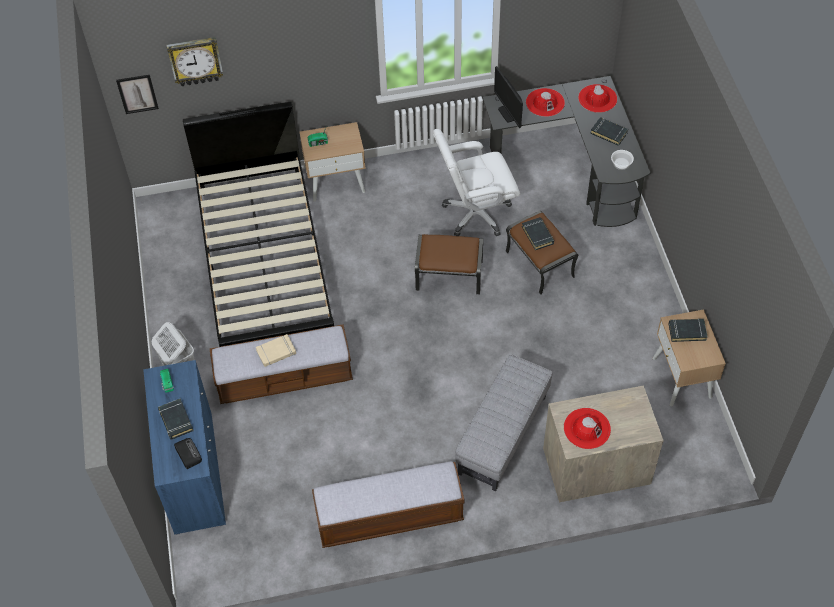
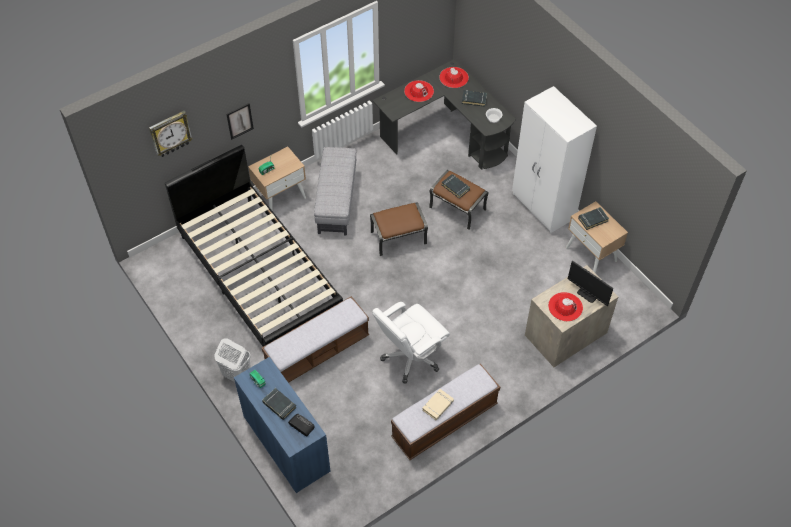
camera: 25 degrees left, 0 degrees up
picture [116,75,159,114] -> picture moved to [226,103,254,140]
beige book [256,334,296,367] -> beige book moved to [422,389,454,420]
white office chair [433,129,520,236] -> white office chair moved to [372,302,450,384]
grey ottoman [455,355,552,491] -> grey ottoman moved to [314,147,356,235]
monitor [494,66,523,128] -> monitor moved to [568,261,613,306]
none -> white wardrobe [512,86,597,233]

